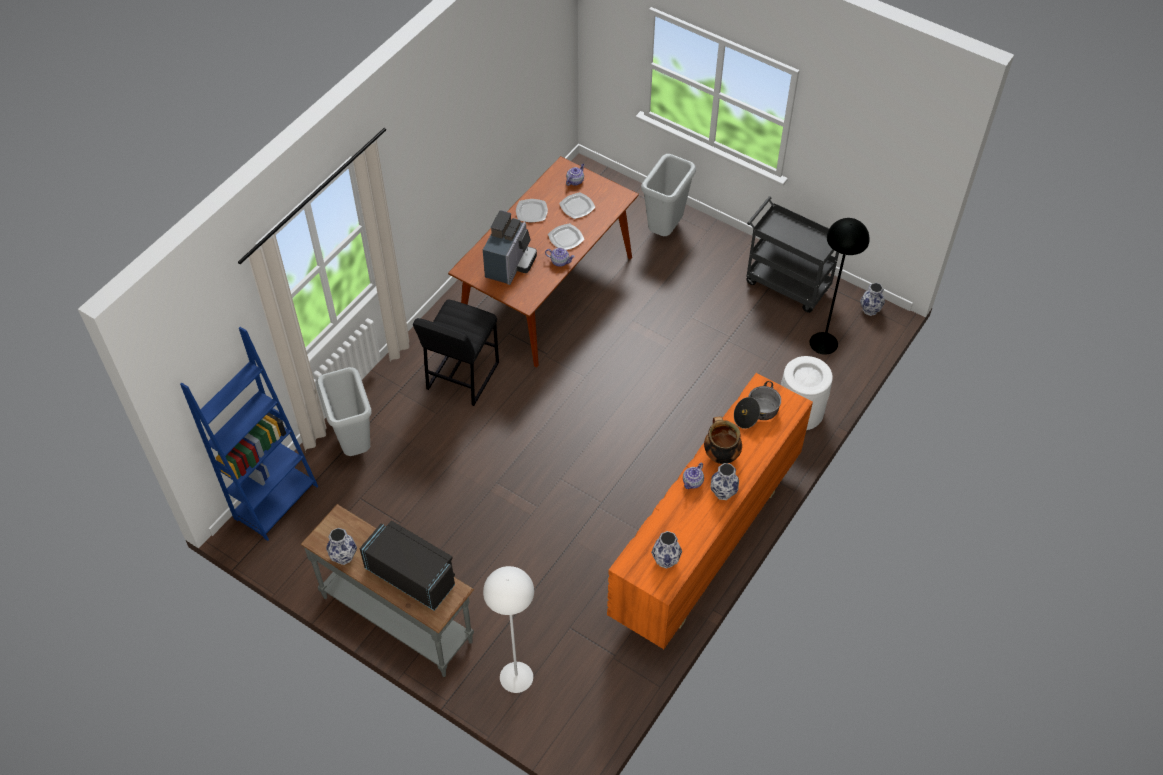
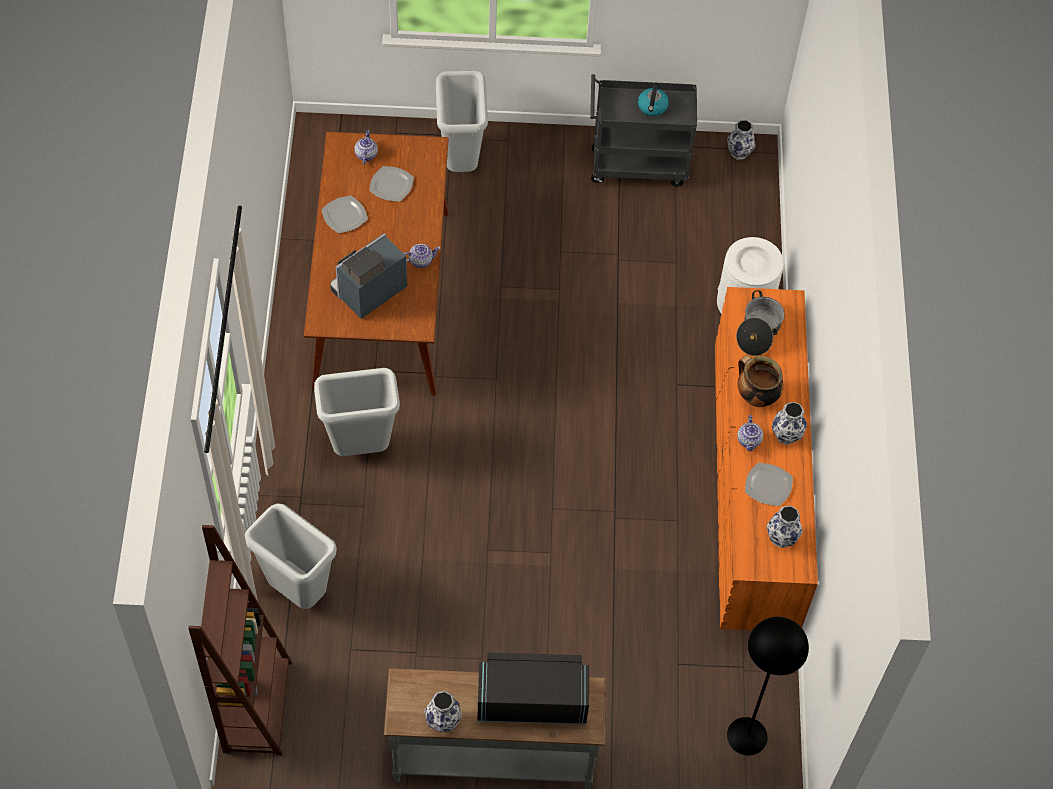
camera: 35 degrees left, 5 degrees up
blue bookcase [180,327,318,541] -> brown bookcase [188,525,292,756]
black chair [413,300,499,406] -> grey trash can [314,368,400,456]
coffee machine [483,210,537,285] -> coffee machine turned 120 degrees counterclockwise [330,233,407,319]
white floor lamp [483,566,534,693] -> none
plate [548,223,585,250] -> plate moved to [745,463,793,506]
black floor lamp [809,218,870,355] -> black floor lamp moved to [727,617,809,756]
none -> kettle [638,83,669,116]

